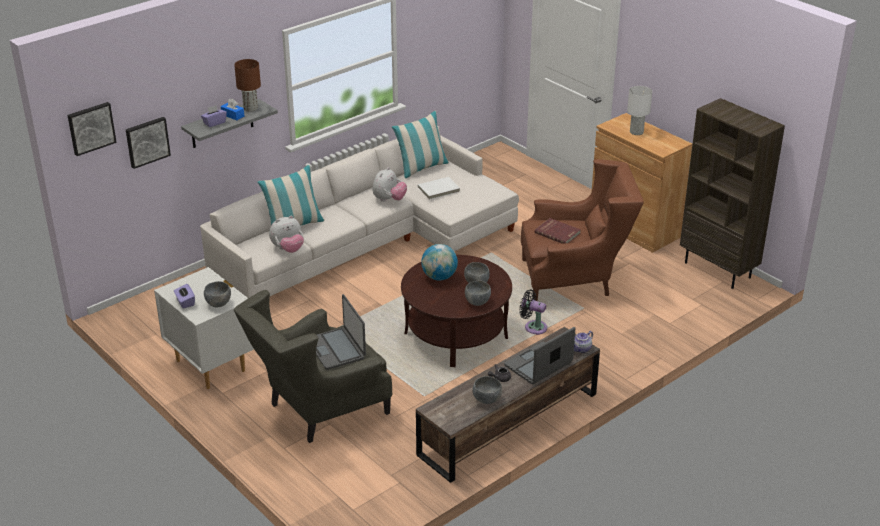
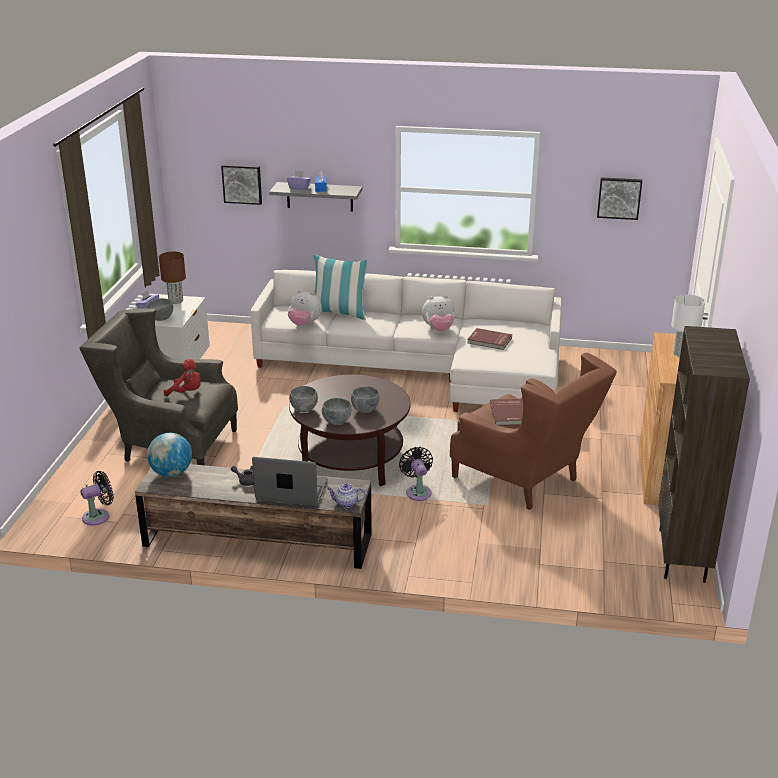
camera: 50 degrees right, 5 degrees down
picture [68,102,117,156] -> picture moved to [597,177,642,220]
brown table lamp [234,59,261,112] -> brown table lamp moved to [159,251,186,304]
laptop [316,294,366,370] -> red plush toy [164,359,201,396]
pillow [392,111,449,178] -> none
white book [418,177,460,200] -> red book [467,328,512,350]
globe [421,244,458,280] -> globe moved to [147,433,192,477]
grey bowl [472,376,502,404] -> grey bowl moved to [289,386,318,412]
none -> black fan [80,471,114,526]

